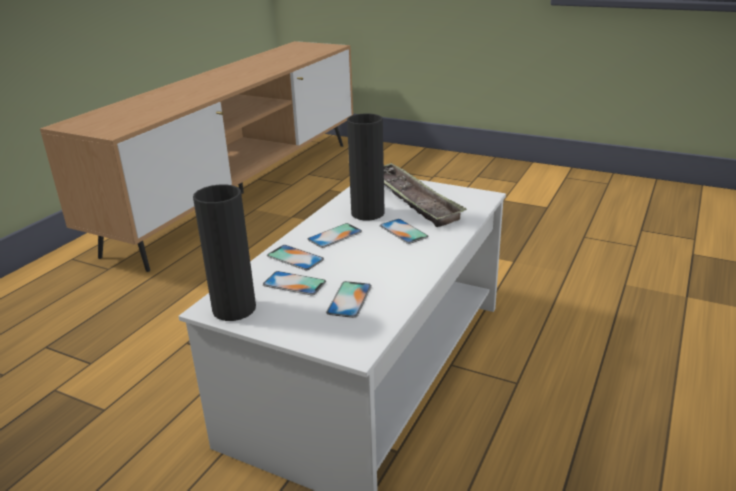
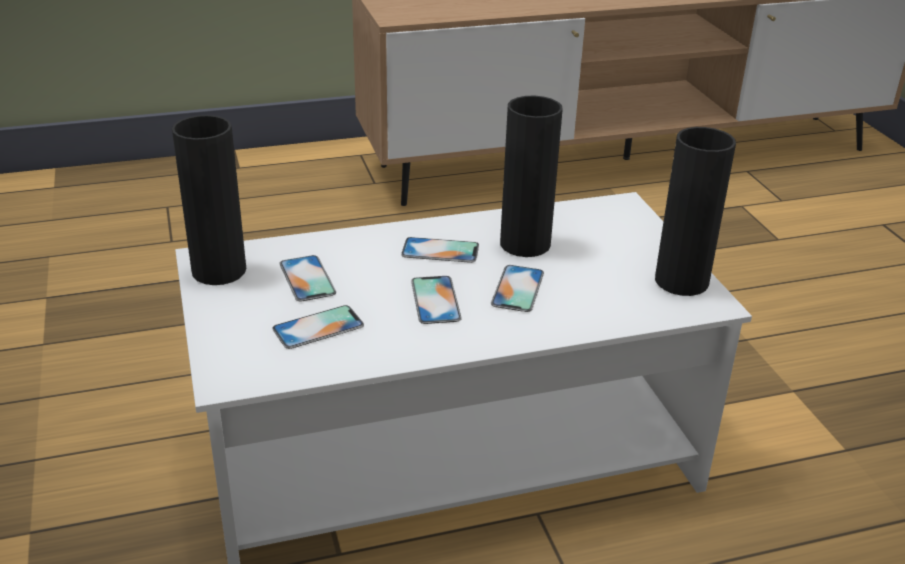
camera: 45 degrees right, 5 degrees up
phone [267,245,324,270] -> phone moved to [411,276,462,324]
tray [384,163,467,227] -> none
none -> black vase [655,127,736,296]

